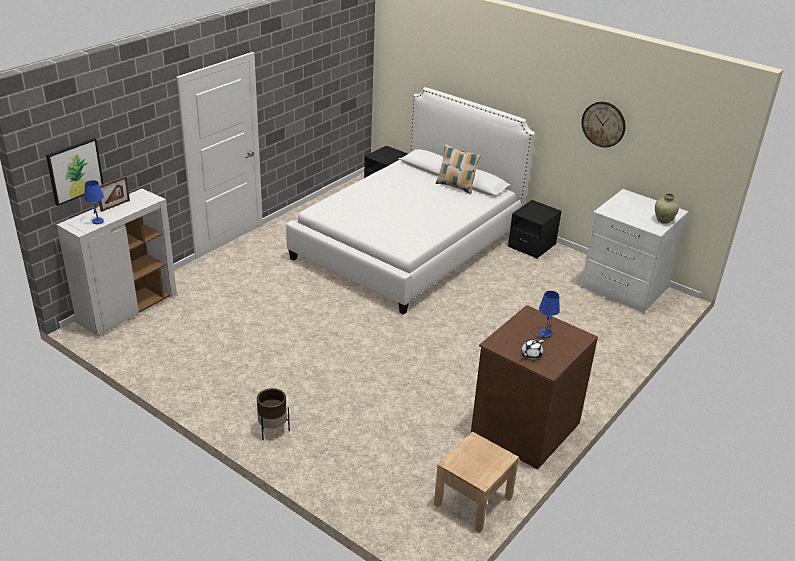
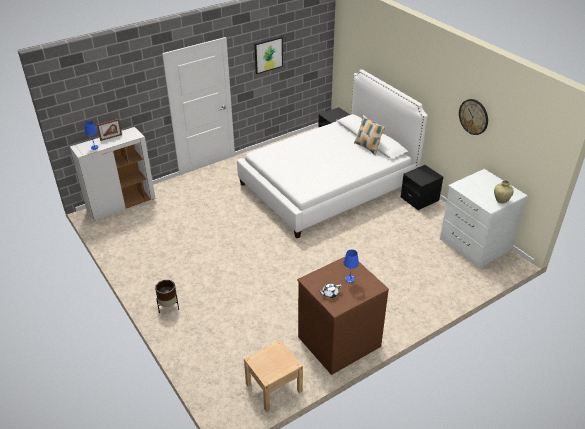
camera: 20 degrees right, 5 degrees up
picture [46,138,104,206] -> picture moved to [254,36,283,74]

